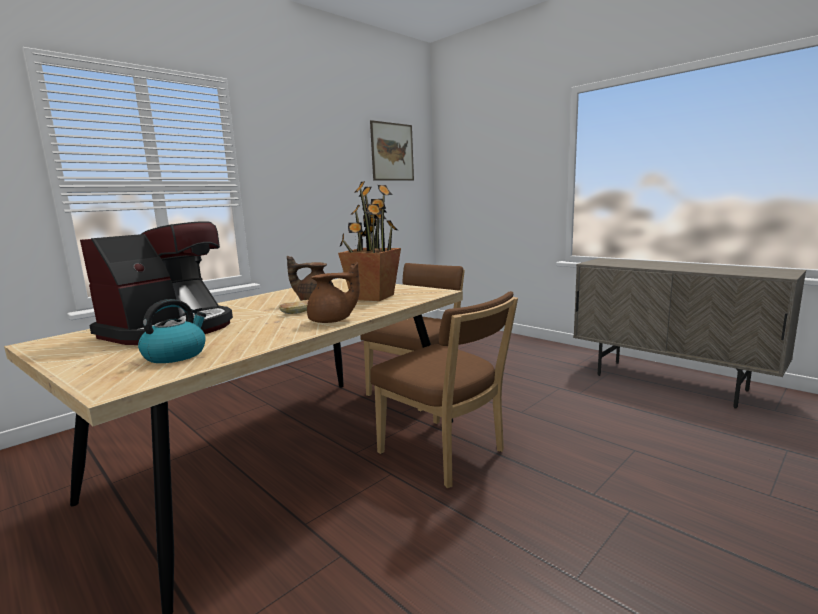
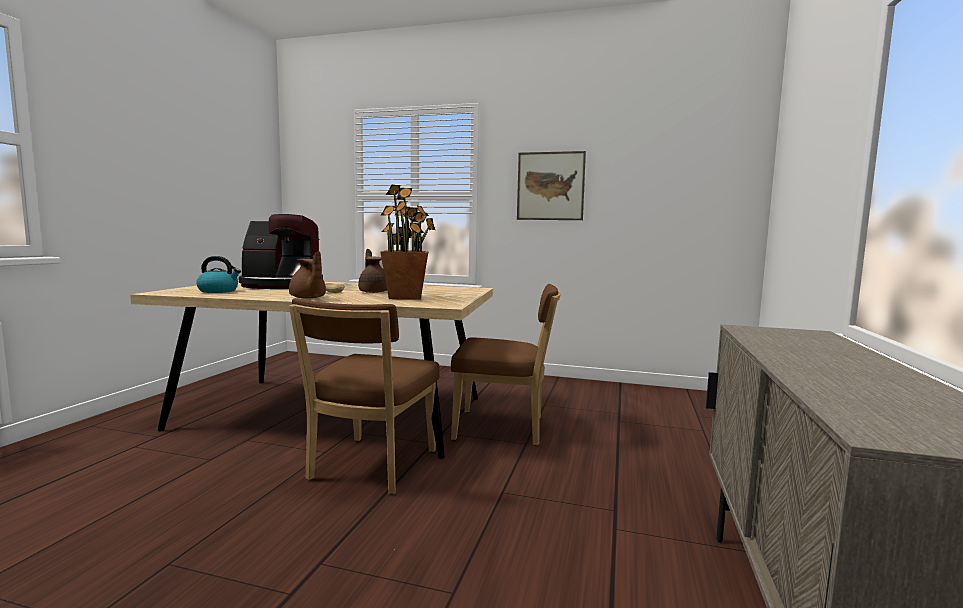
camera: 60 degrees right, 5 degrees down
picture [370,120,414,180] -> picture moved to [517,151,586,220]

